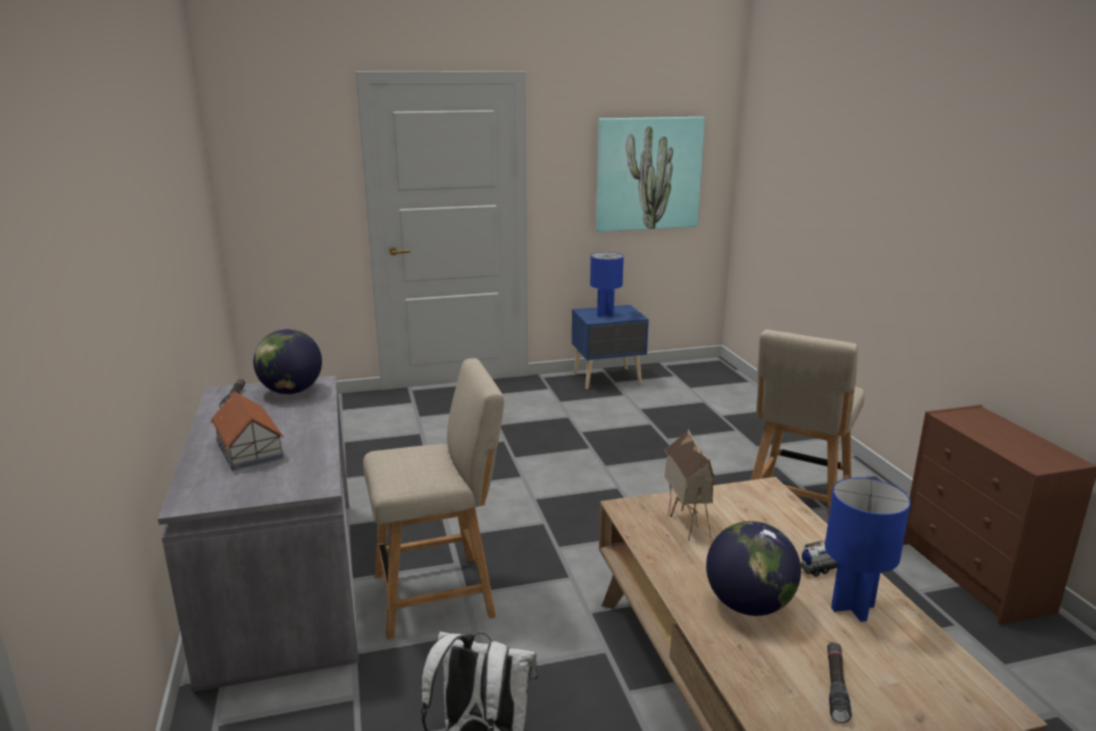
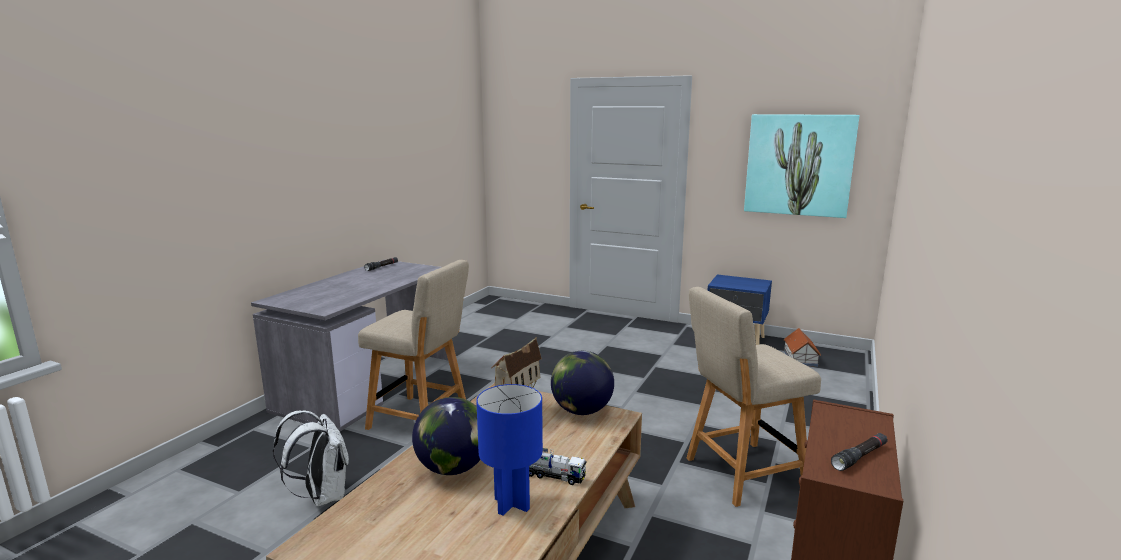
camera: 40 degrees right, 5 degrees down
toy house [211,391,284,471] -> toy house moved to [784,328,821,367]
globe [253,329,322,394] -> globe moved to [551,351,614,415]
blue table lamp [590,252,624,317] -> none
black flashlight [827,642,851,723] -> black flashlight moved to [831,433,888,471]

